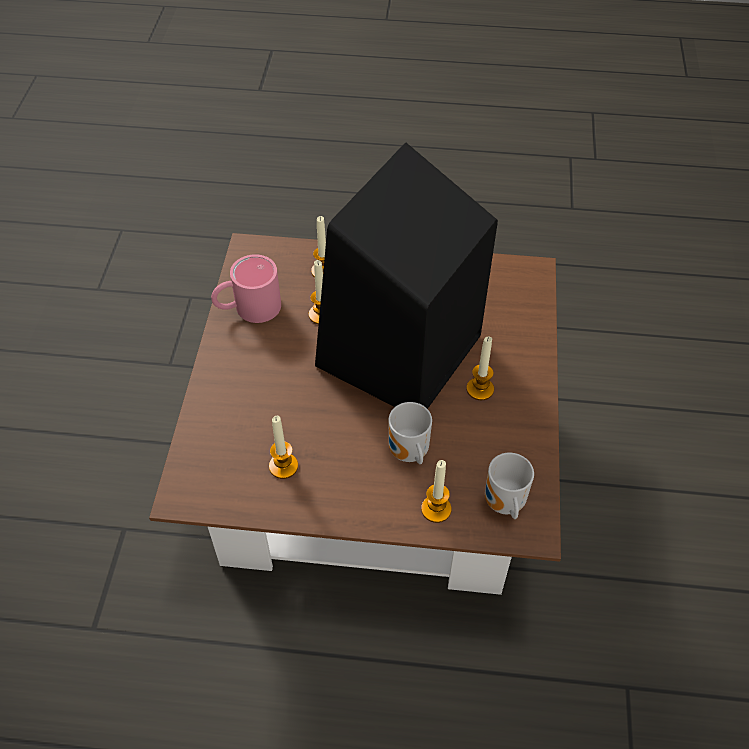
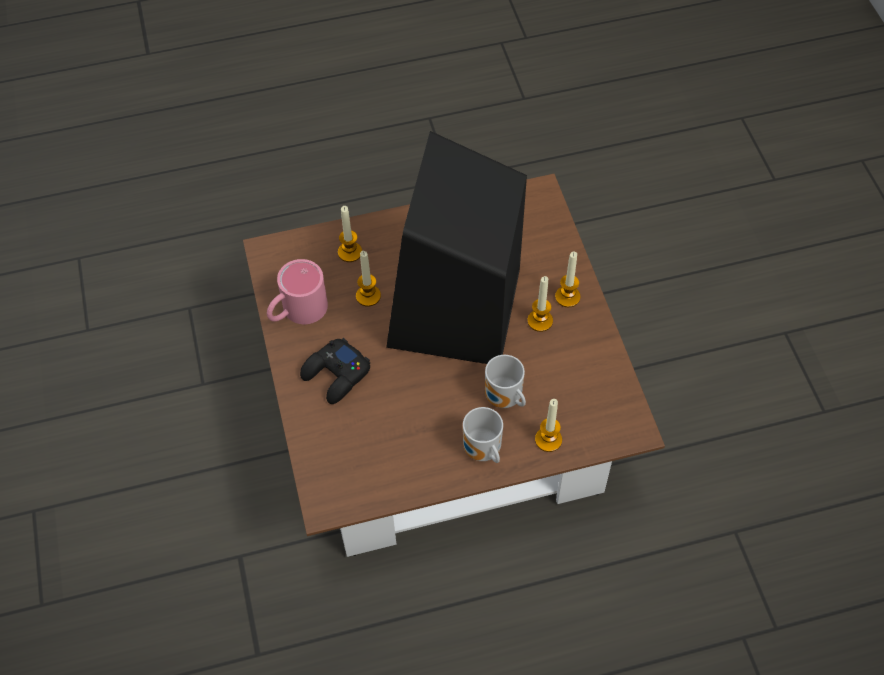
camera: 20 degrees left, 5 degrees up
candle [269,416,298,479] -> candle moved to [555,252,581,307]
mug [485,453,534,519] -> mug moved to [463,407,503,463]
none -> black game controller [300,338,370,404]

